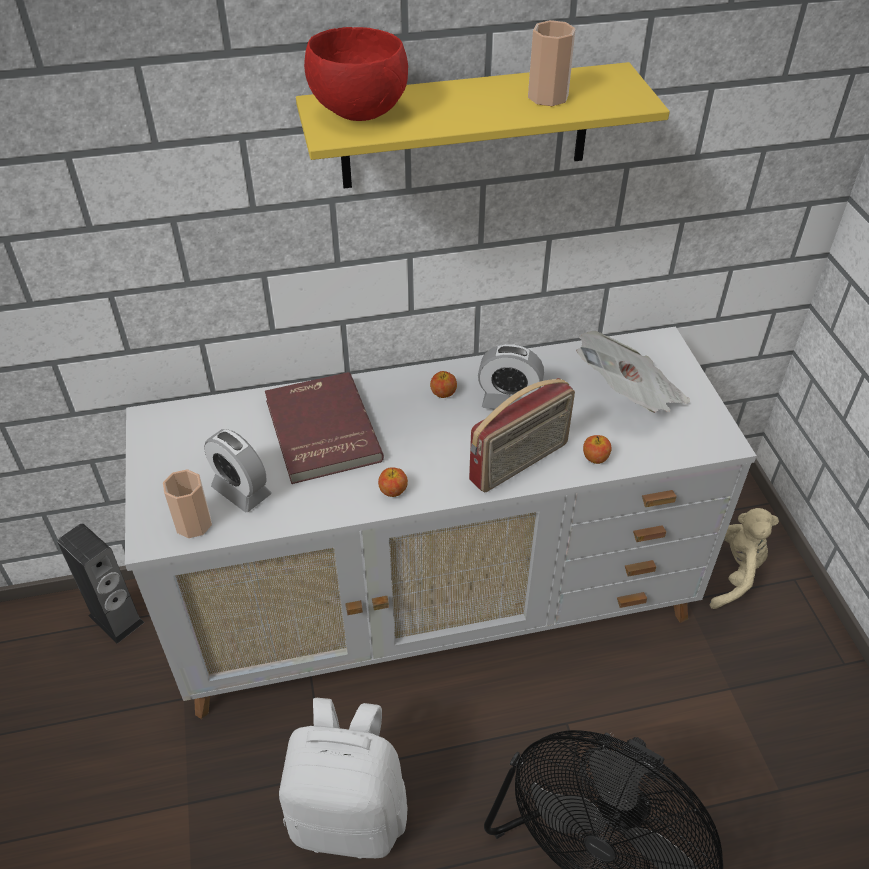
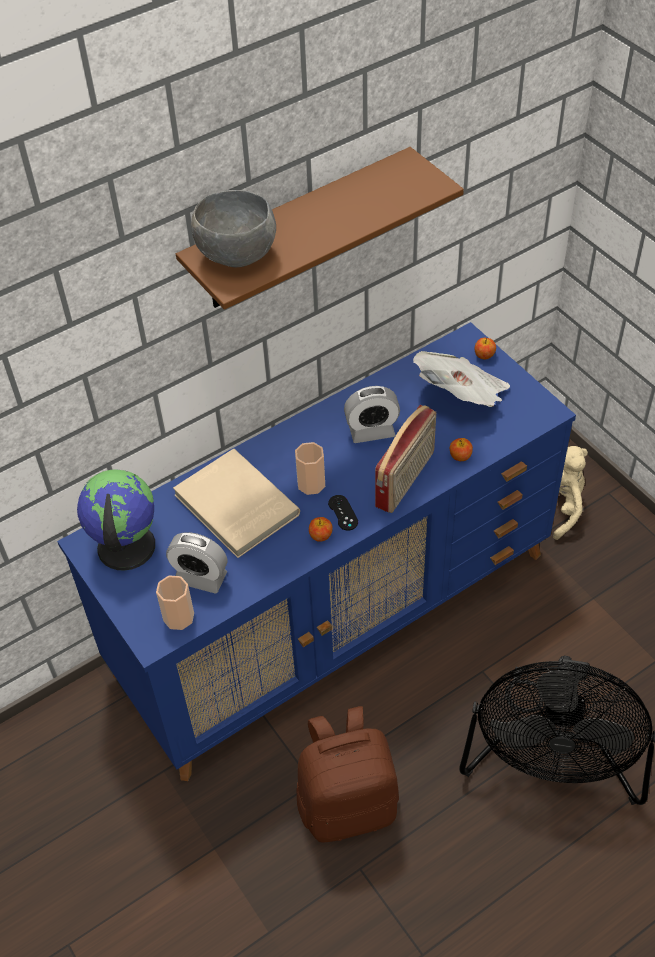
camera: 20 degrees left, 5 degrees up
speaker [57,524,145,644] -> none
white dresser [125,326,757,719] -> blue dresser [57,322,576,781]
red book [265,372,384,484] -> beige book [173,449,300,558]
white backpack [279,698,408,858] -> brown backpack [297,706,399,843]
yellow shelf [296,62,670,188] -> brown shelf [176,147,464,310]
red bowl [304,27,408,121] -> grey bowl [191,190,276,267]
apple [430,371,457,398] -> apple moved to [475,338,496,359]
cup [528,20,576,106] -> cup moved to [295,442,325,495]
none -> globe [77,469,155,571]
none -> black game controller [328,495,358,531]

